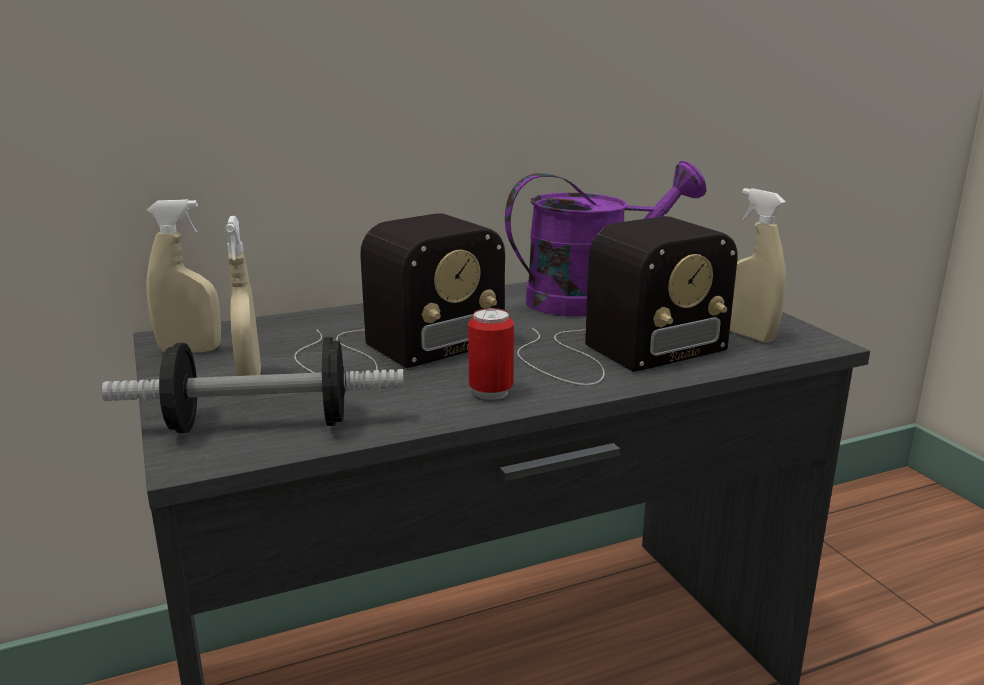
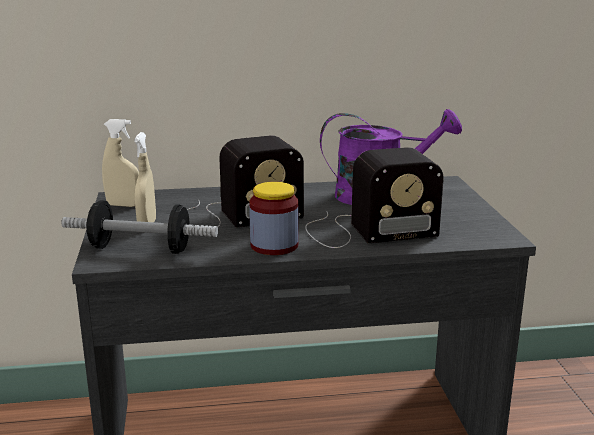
camera: 15 degrees right, 0 degrees up
can [468,308,514,400] -> jar [249,182,299,255]
beige spray bottle [730,188,786,343] -> none

